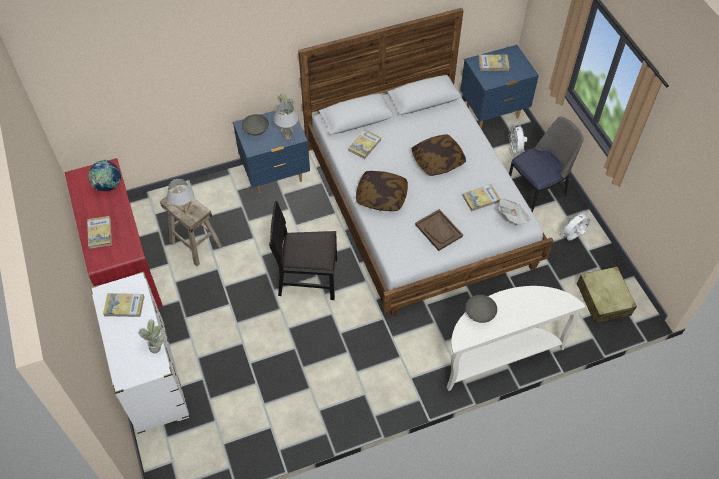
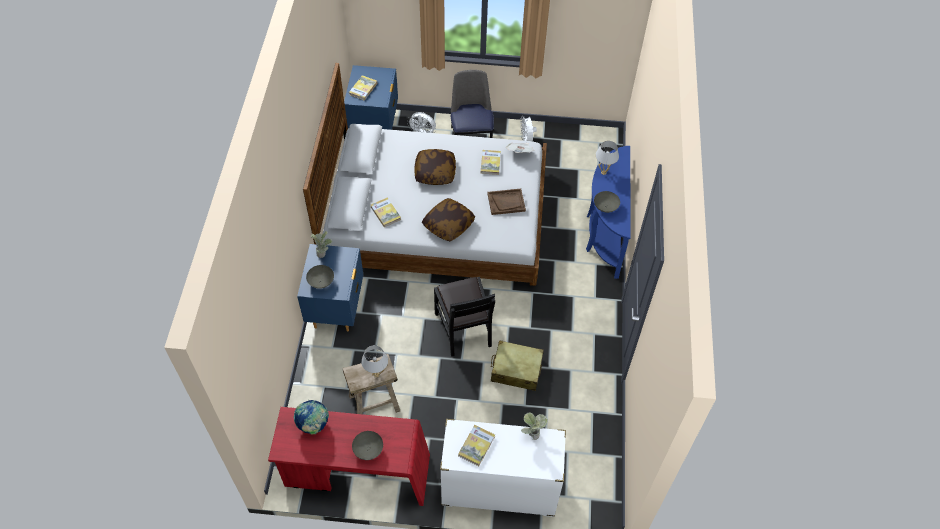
camera: 65 degrees left, 0 degrees up
book [87,216,112,249] -> grey bowl [352,431,383,460]
black chair [269,201,337,300] -> black chair turned 45 degrees counterclockwise [434,277,495,357]
white table lamp [274,102,299,139] -> white table lamp moved to [596,141,619,175]
white console table [446,286,586,391] -> blue console table [586,146,630,279]
beige suitcase [577,266,637,324] -> beige suitcase moved to [491,340,544,391]

